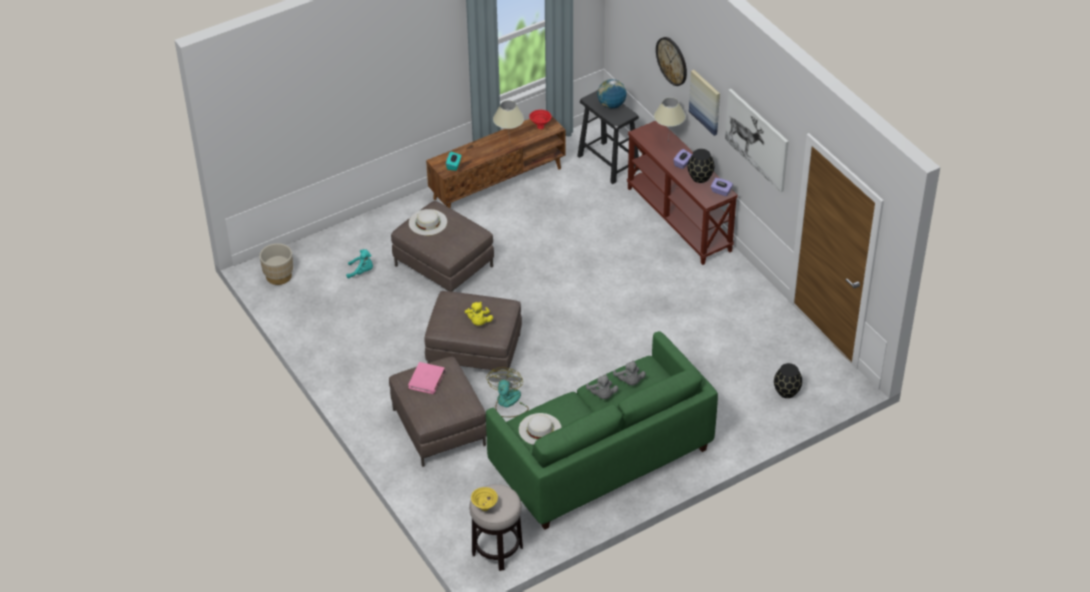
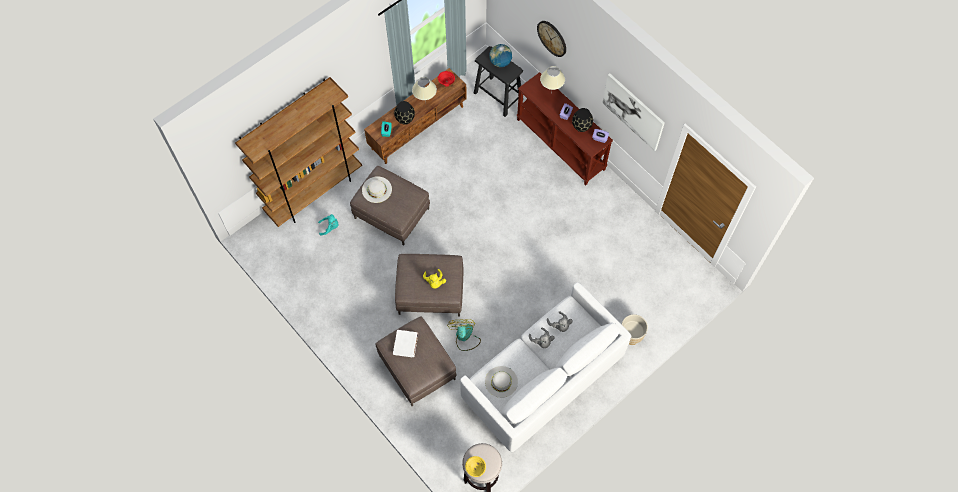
camera: 10 degrees left, 20 degrees up
beige planter [260,243,293,285] -> beige planter moved to [622,314,648,345]
pink book [408,362,446,394] -> white book [393,330,418,357]
green sofa [486,331,718,530] -> white sofa [460,282,631,452]
picture [689,70,720,136] -> none
black vase [774,363,802,398] -> black vase moved to [394,101,415,125]
none -> brown bookcase [235,77,362,227]

